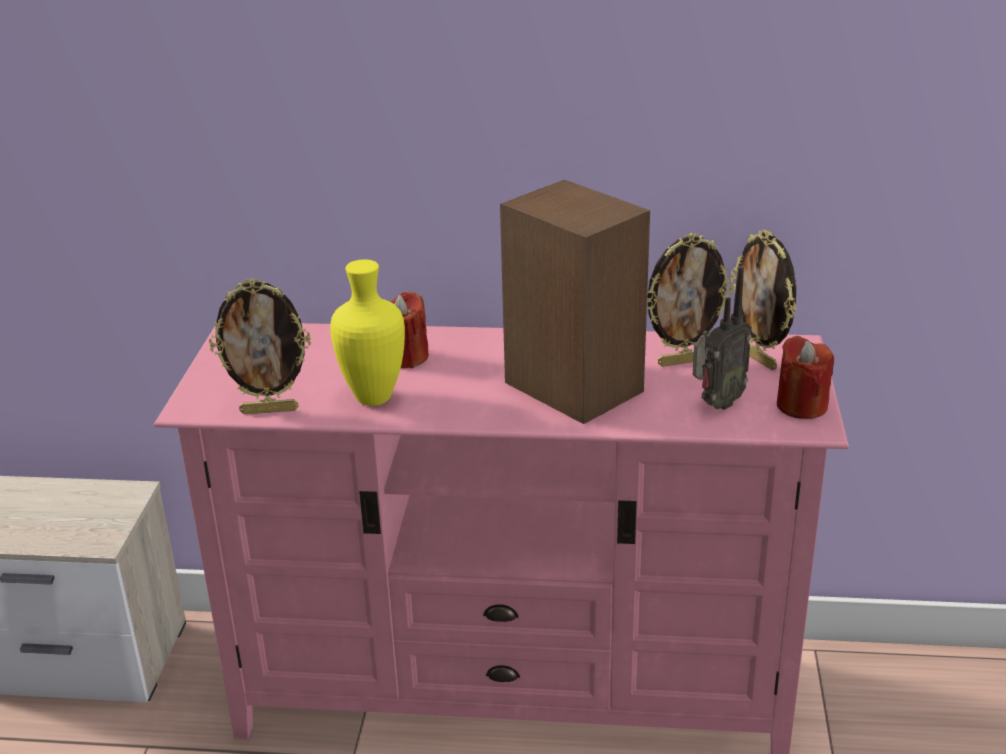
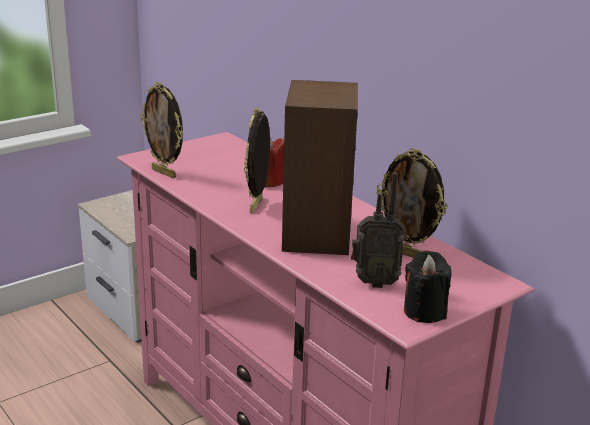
camera: 45 degrees right, 5 degrees down
yellow vase [330,259,405,406] -> none
picture frame [731,229,797,370] -> picture frame moved to [244,108,270,213]
red candle [777,336,834,419] -> black candle [404,250,452,323]

